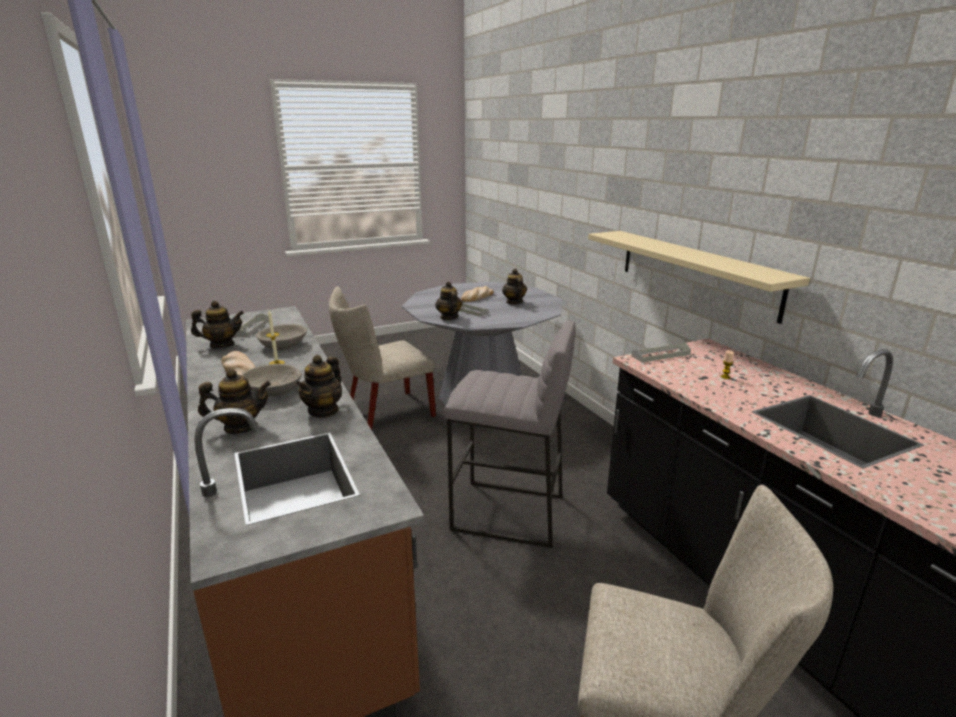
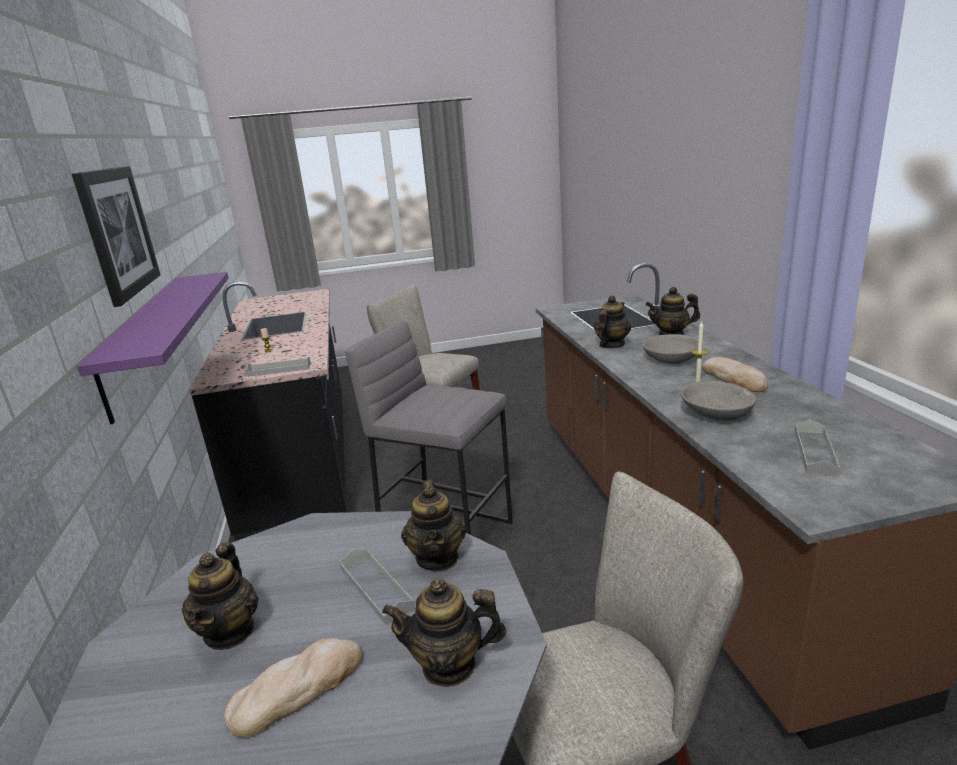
camera: 165 degrees left, 0 degrees up
teapot [191,301,244,348] -> teapot moved to [382,578,506,687]
beige shelf [588,231,810,324] -> purple shelf [77,272,229,424]
none -> picture [72,166,161,307]

